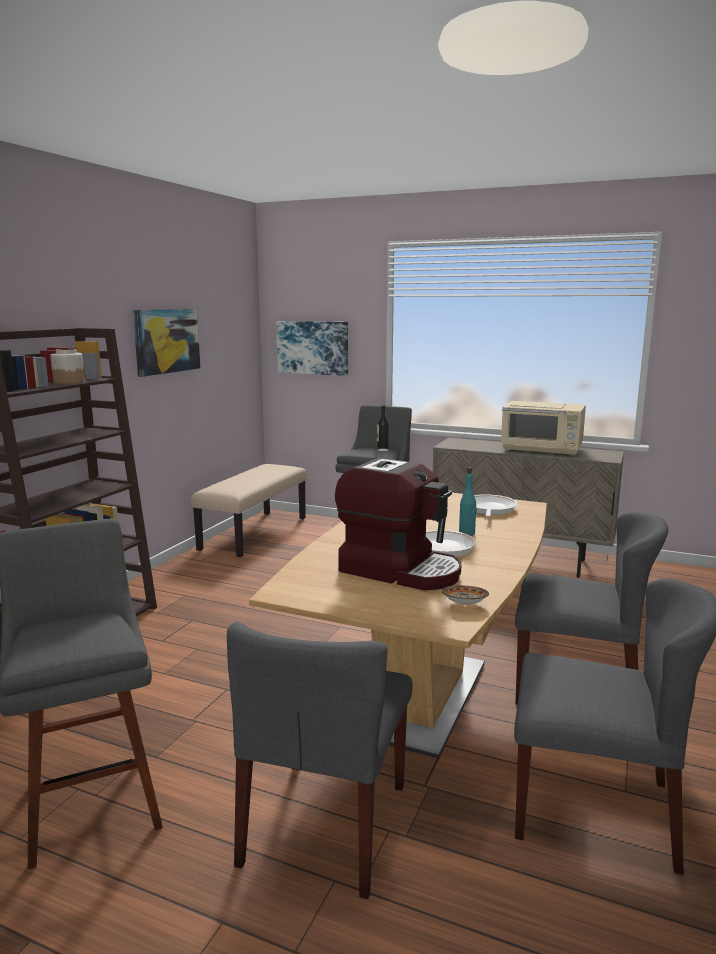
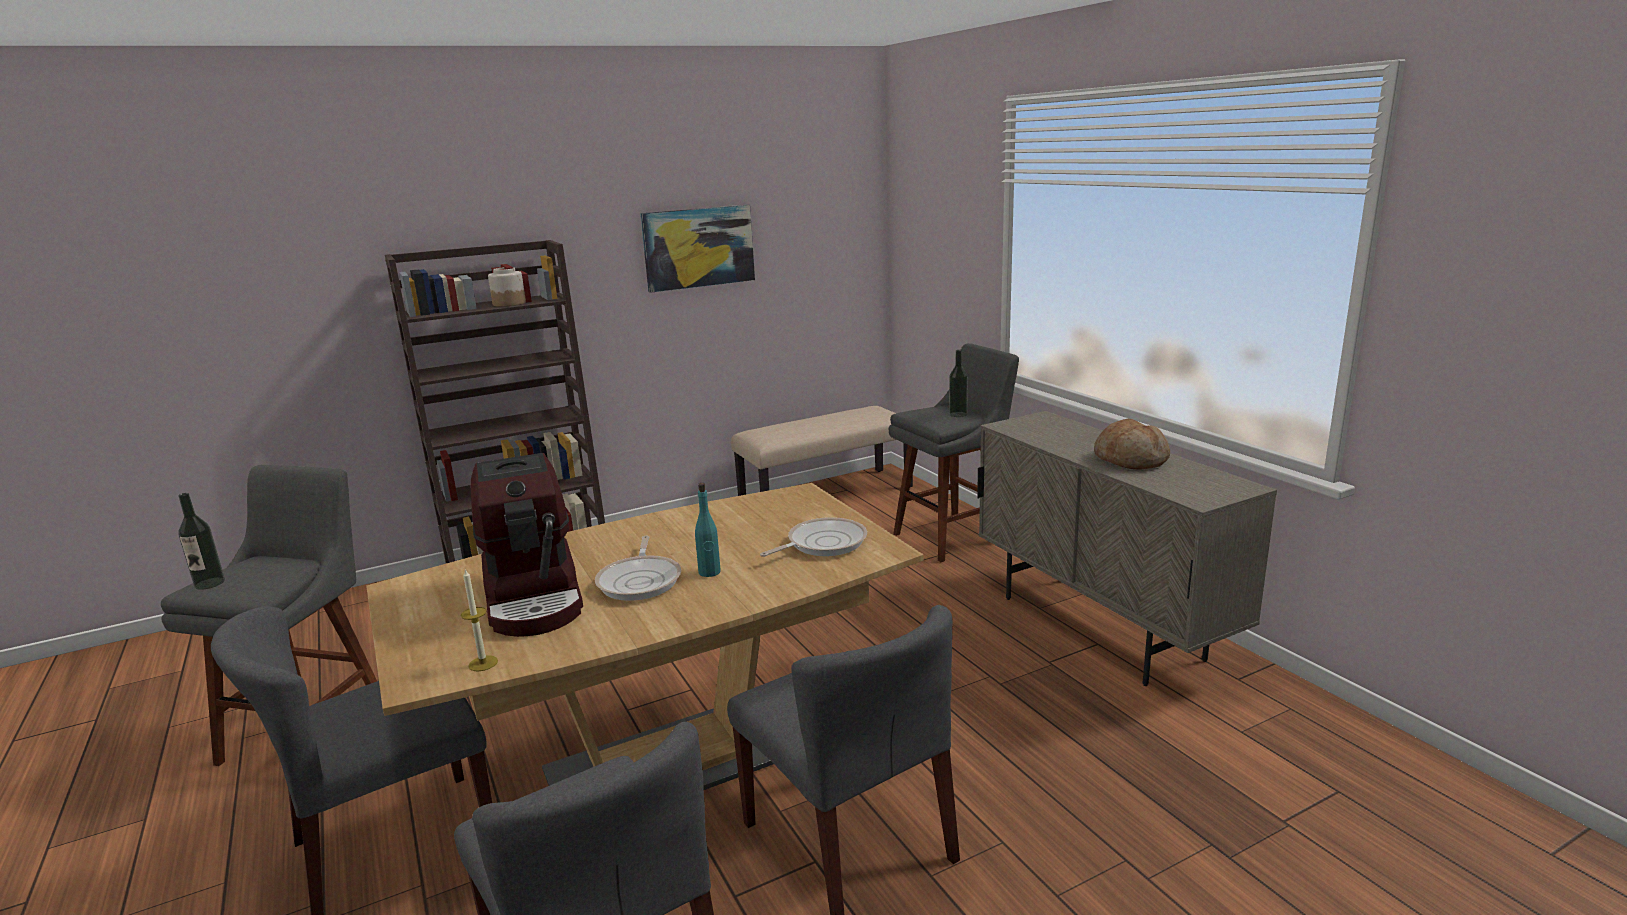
camera: 40 degrees right, 5 degrees up
picture [276,321,348,376] -> none
bowl [442,585,489,605] -> candle [461,569,498,671]
beige microwave [501,401,586,456] -> bread [1094,418,1170,470]
none -> bottle [178,493,225,590]

